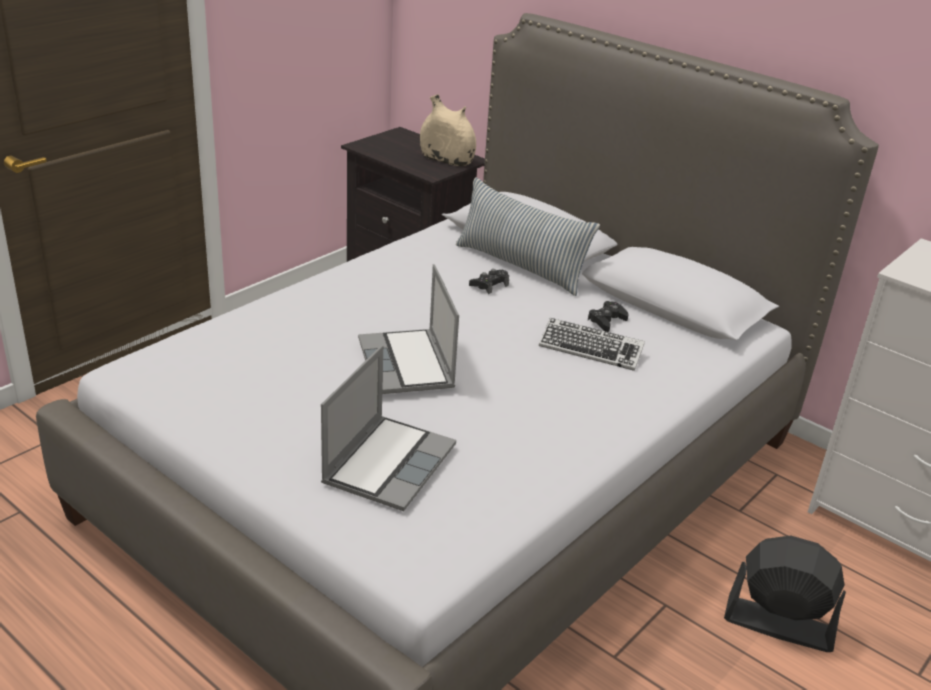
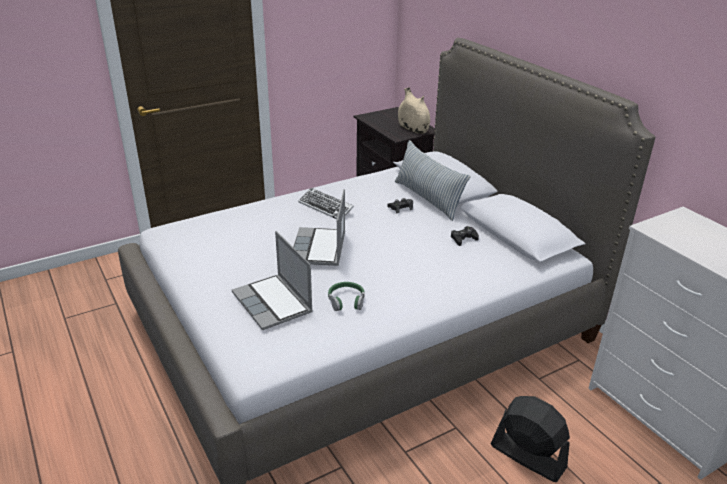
camera: 20 degrees right, 0 degrees up
laptop [321,345,456,511] -> laptop turned 105 degrees clockwise [232,231,313,330]
keyboard [539,318,645,371] -> keyboard moved to [298,188,354,219]
none -> green headphones [328,282,365,311]

